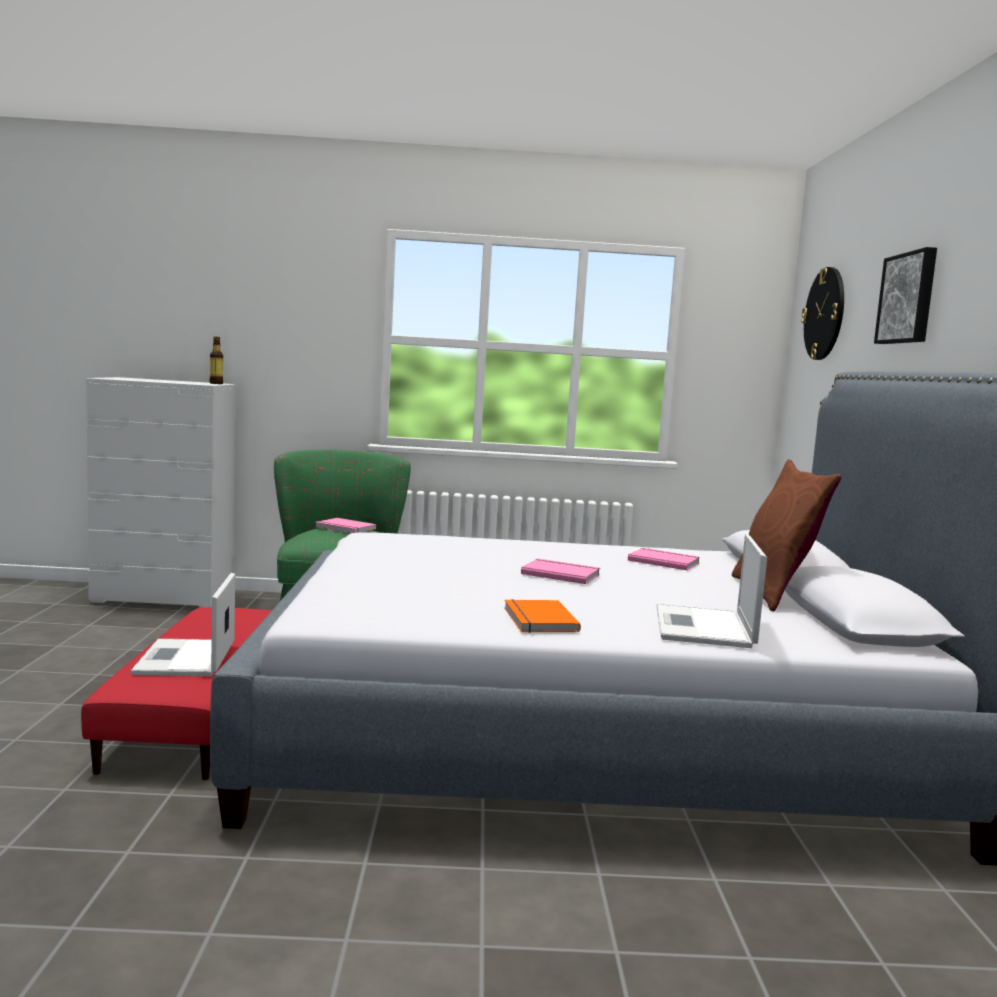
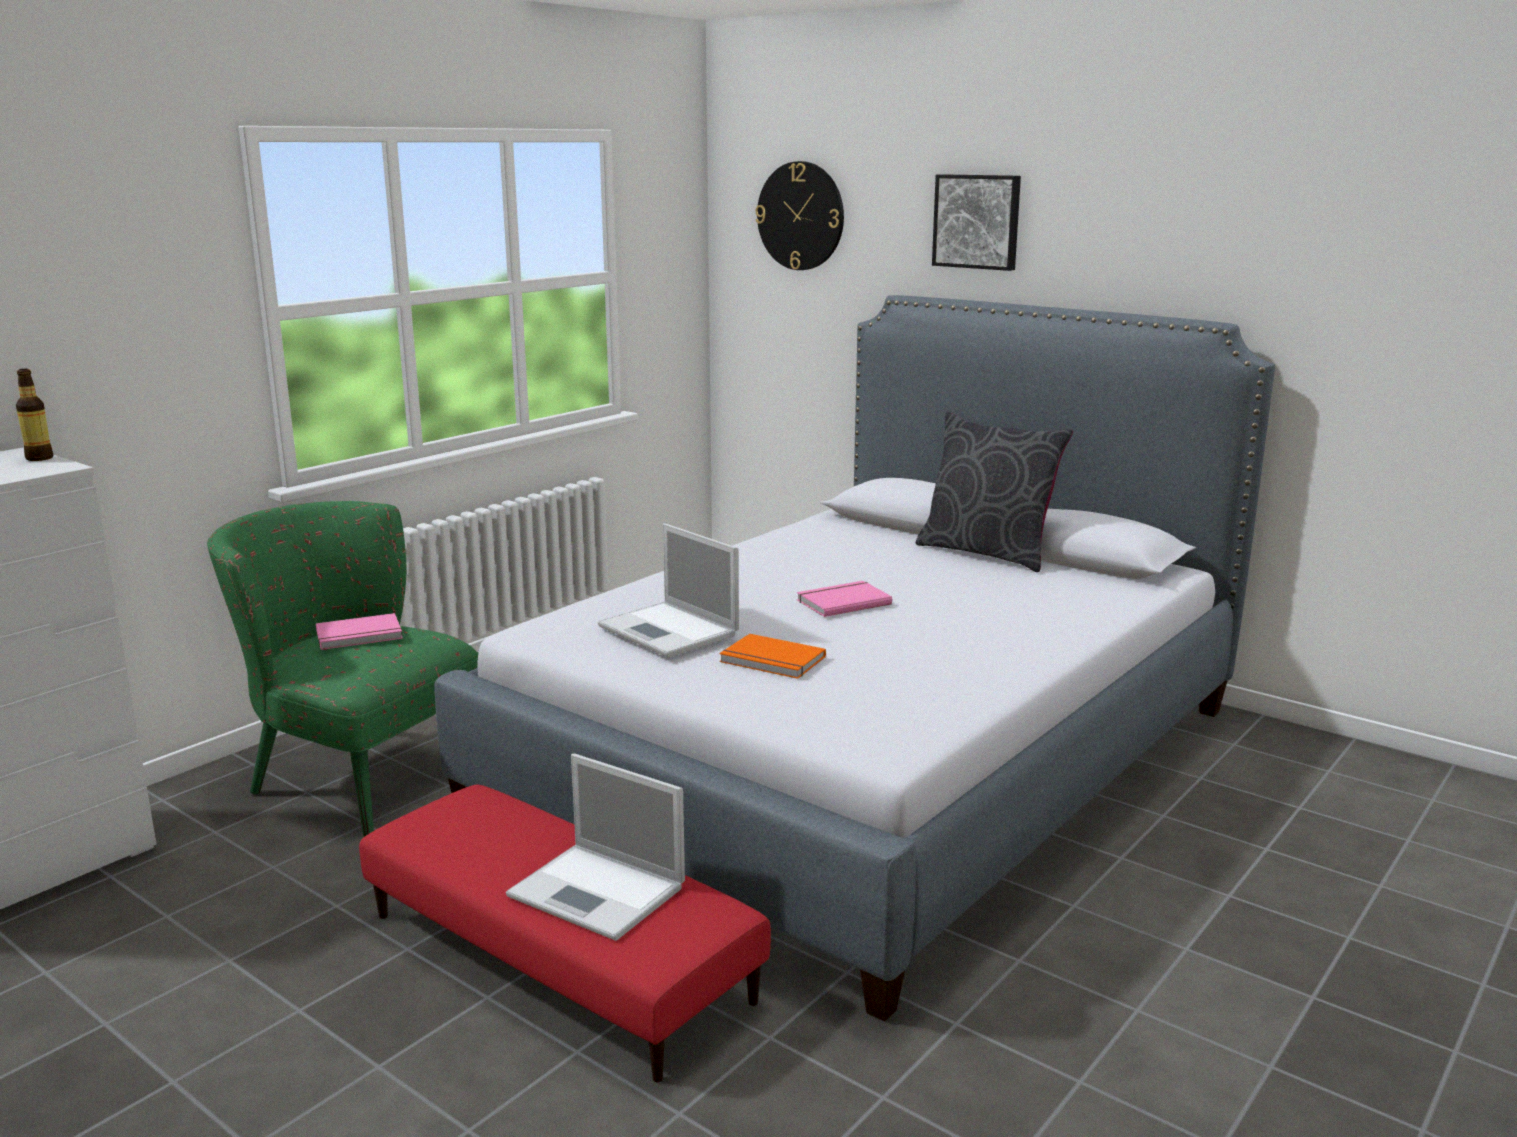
camera: 50 degrees left, 10 degrees up
orange book [504,599,581,633] -> orange book moved to [720,634,826,679]
pink book [628,548,700,570] -> none
laptop [657,534,767,648] -> laptop moved to [598,523,739,658]
brown pillow [732,459,842,611] -> grey pillow [916,412,1073,572]

